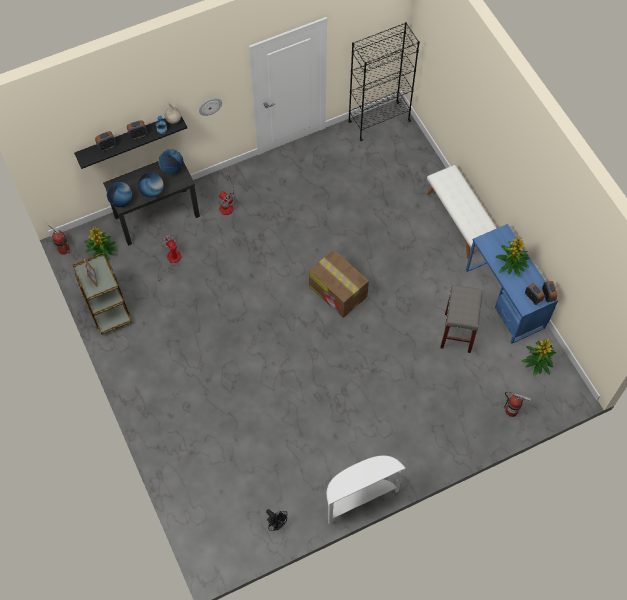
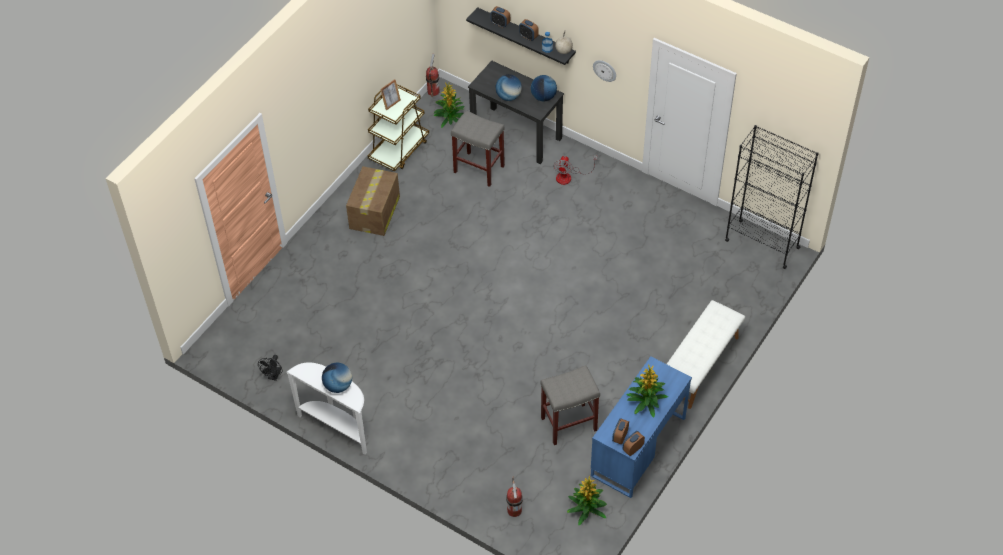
camera: 60 degrees right, 10 degrees down
globe [107,182,132,207] -> globe moved to [322,363,352,393]
fan [158,234,181,281] -> grey stool [451,110,505,187]
cardboard box [309,250,369,318] -> cardboard box moved to [346,166,400,236]

